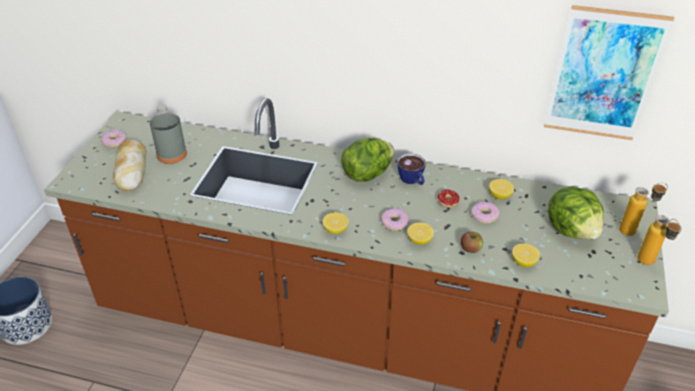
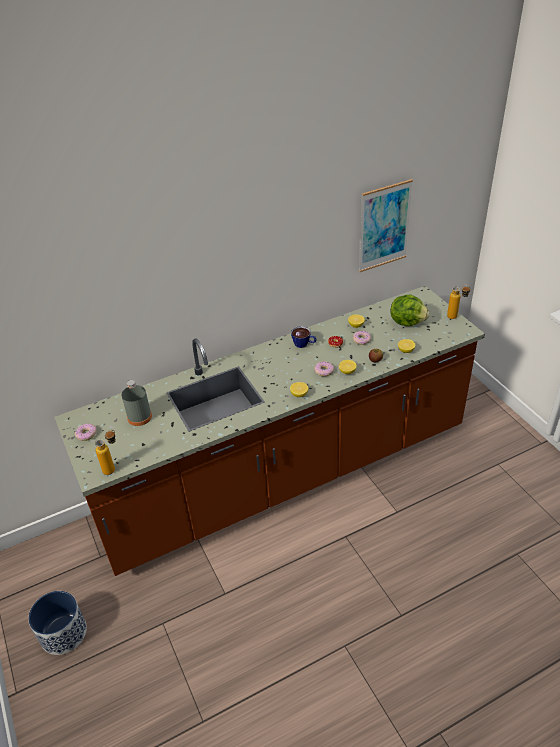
camera: 40 degrees left, 0 degrees up
bread [113,139,146,191] -> none
lettuce [341,138,394,182] -> none
bottle [619,182,668,236] -> bottle moved to [95,430,116,475]

